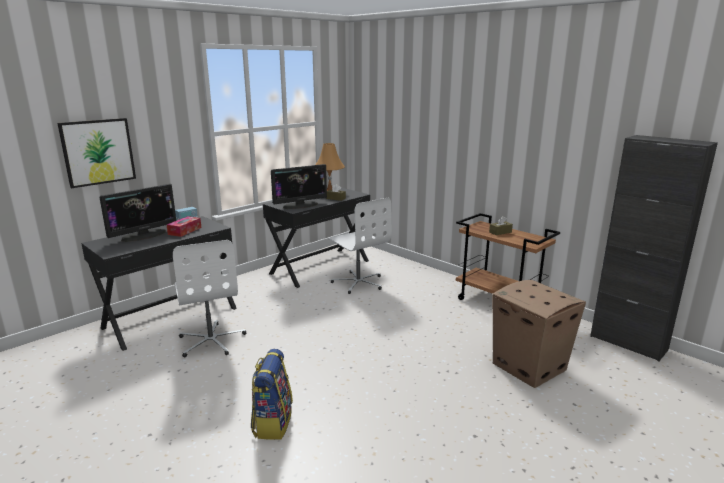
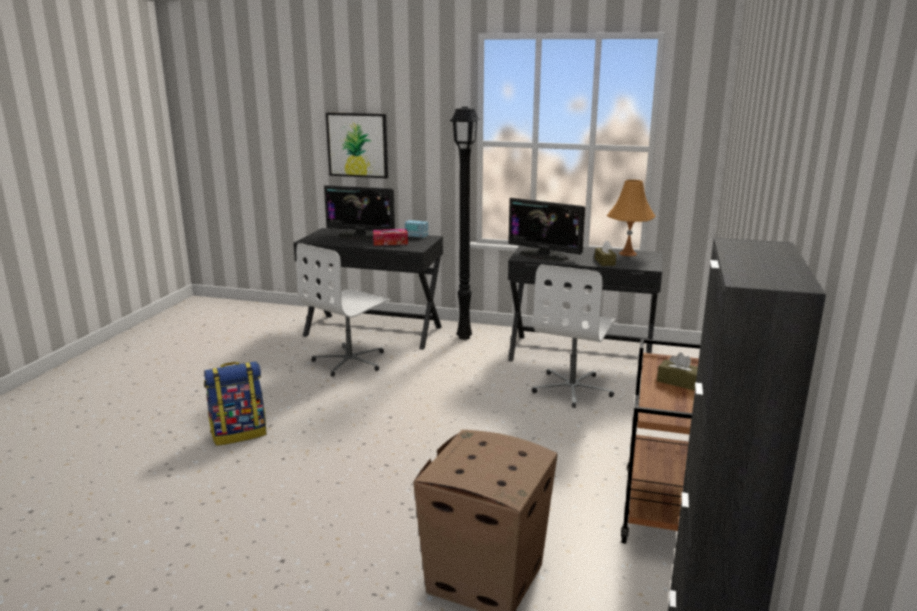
camera: 60 degrees right, 0 degrees up
none -> black floor lamp [449,106,480,340]

